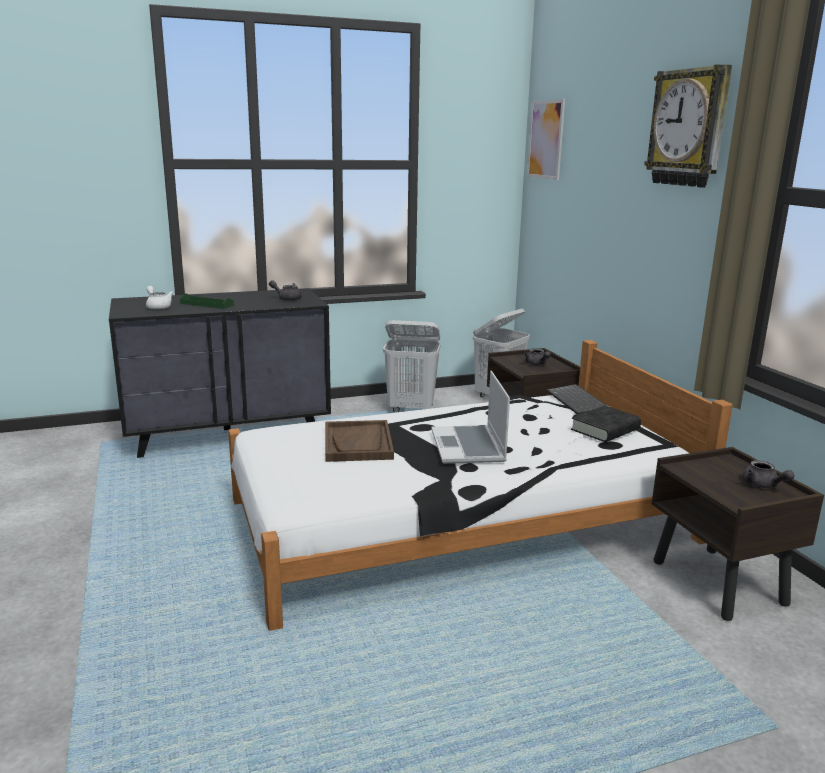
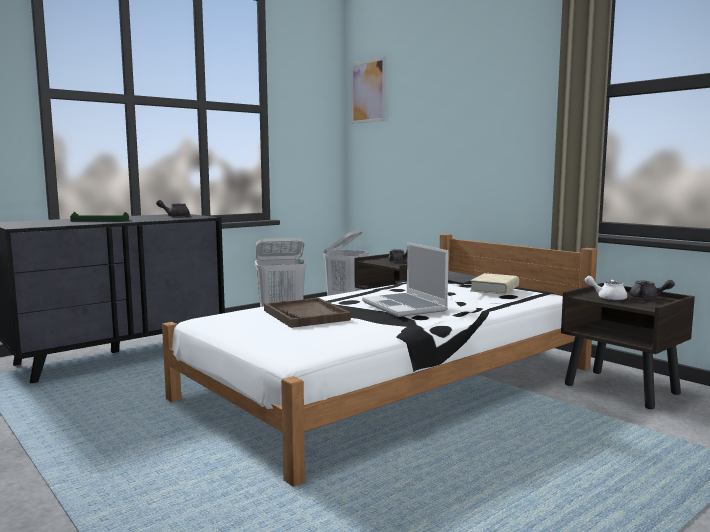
camera: 20 degrees left, 10 degrees down
white teapot [146,286,173,310] -> white teapot moved to [585,276,627,301]
black book [571,405,641,442] -> beige book [470,273,519,295]
wall clock [644,64,732,188] -> none

